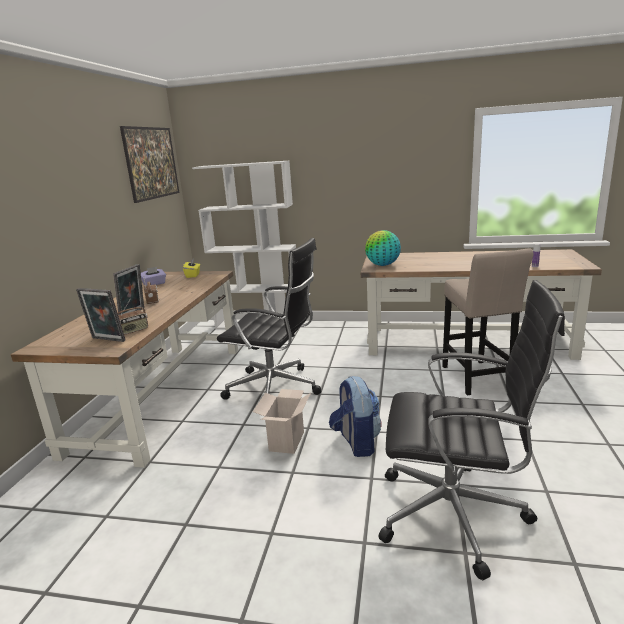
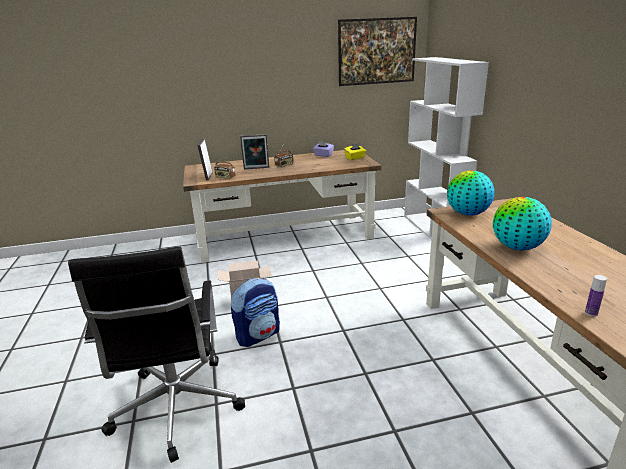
camera: 65 degrees right, 5 degrees up
black office chair [217,238,321,400] -> none
beige stool [442,248,534,396] -> none
none -> globe [493,197,552,250]

